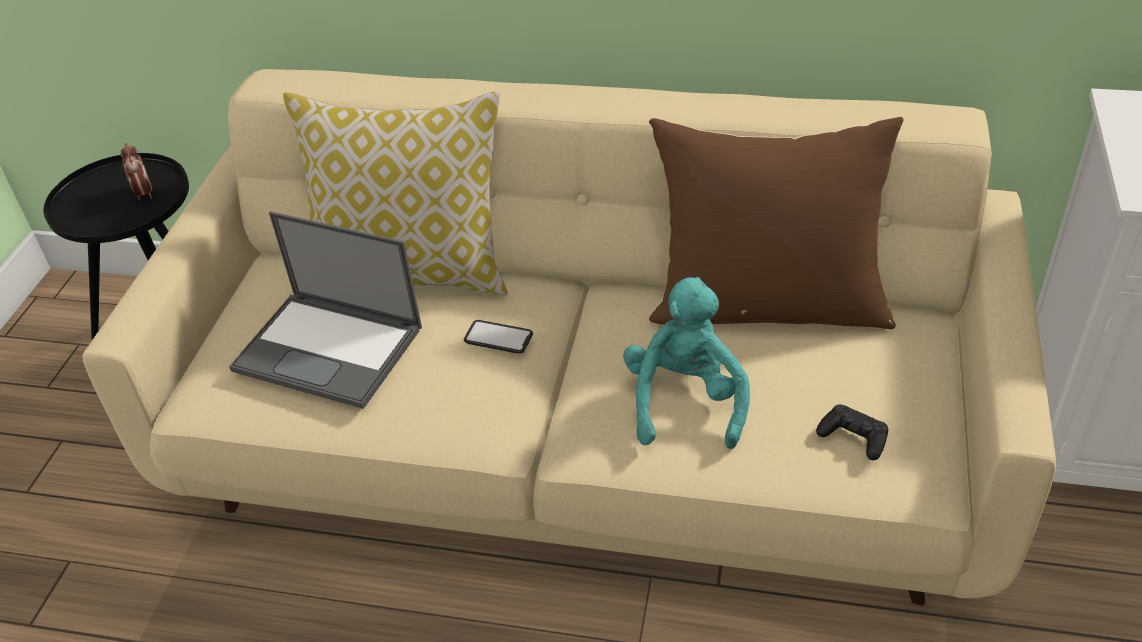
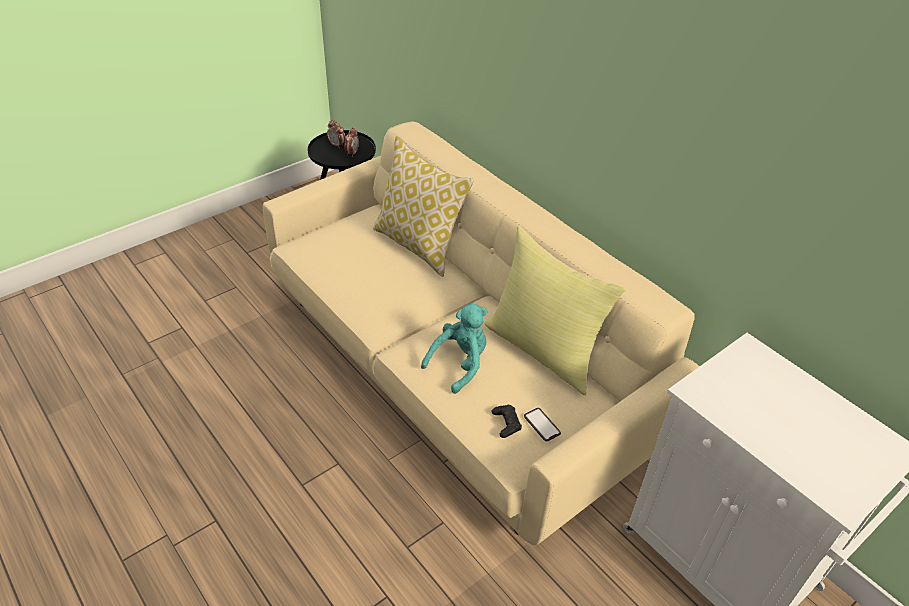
camera: 35 degrees right, 0 degrees up
laptop [229,211,422,409] -> none
phone [464,320,533,353] -> phone moved to [524,408,561,441]
brown pillow [649,117,903,329] -> yellow pillow [484,226,626,395]
none -> alarm clock [327,120,345,147]

